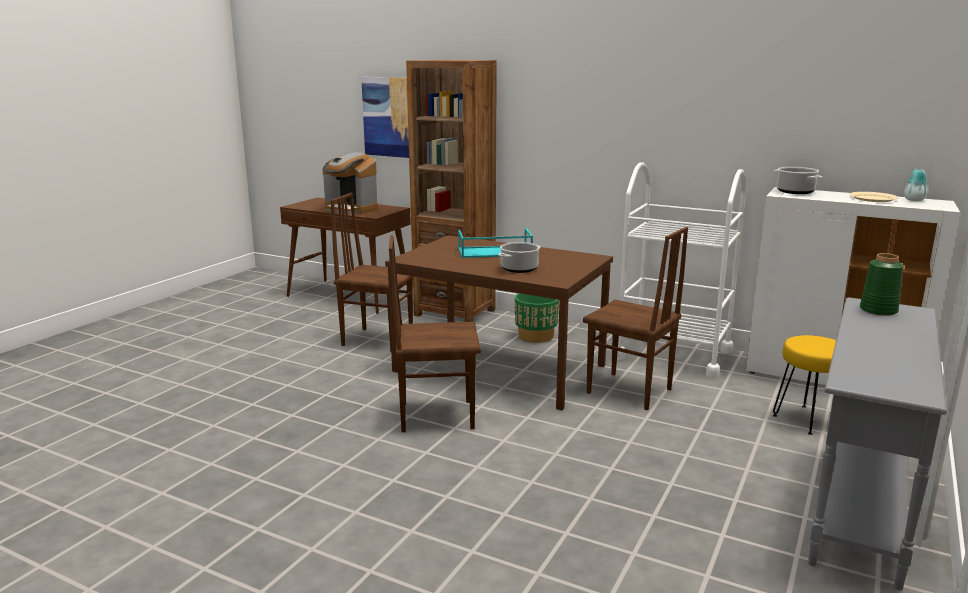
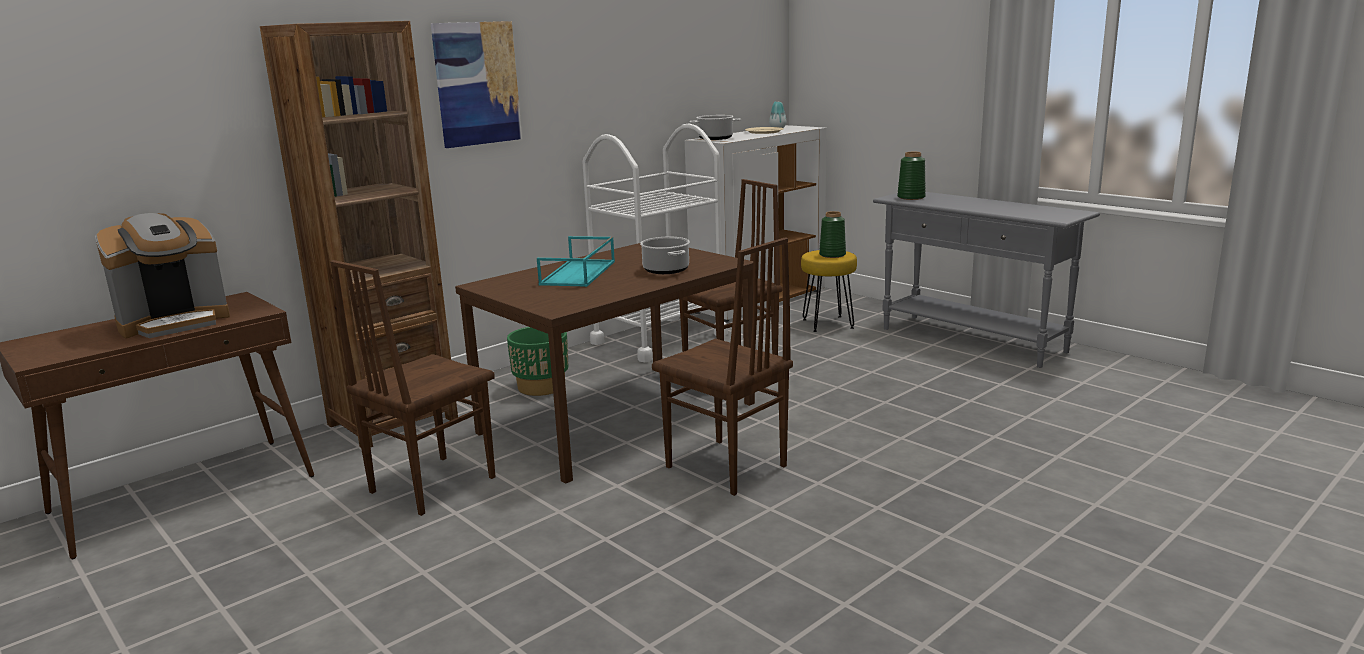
camera: 70 degrees left, 0 degrees up
picture [361,77,409,158] -> picture moved to [431,21,522,148]
brown chair [389,235,481,432] -> brown chair turned 60 degrees counterclockwise [652,237,793,496]
none -> green vase [819,211,846,258]

